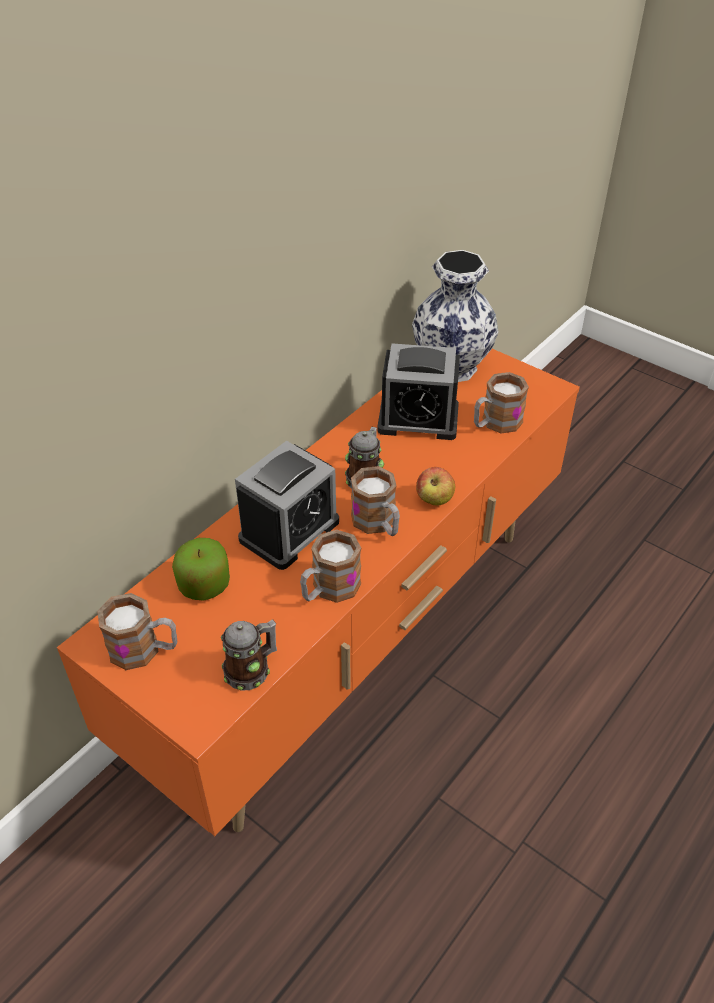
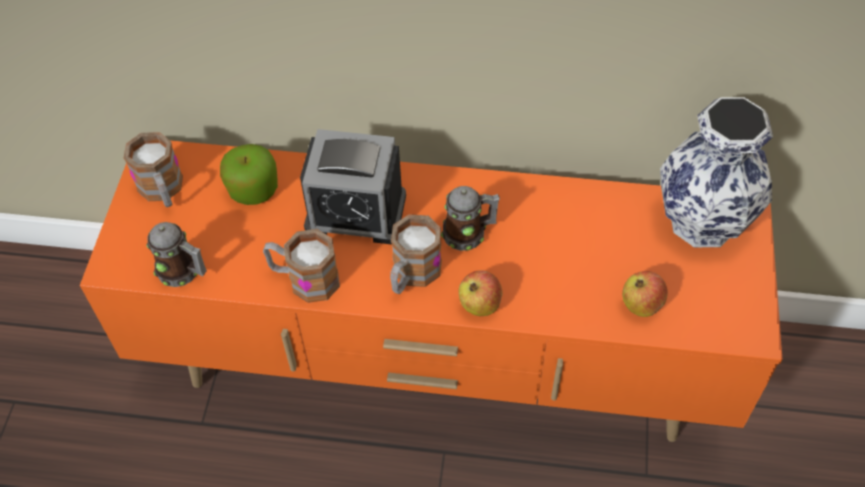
camera: 60 degrees right, 10 degrees up
alarm clock [377,343,460,440] -> none
mug [474,372,529,433] -> apple [622,271,668,317]

